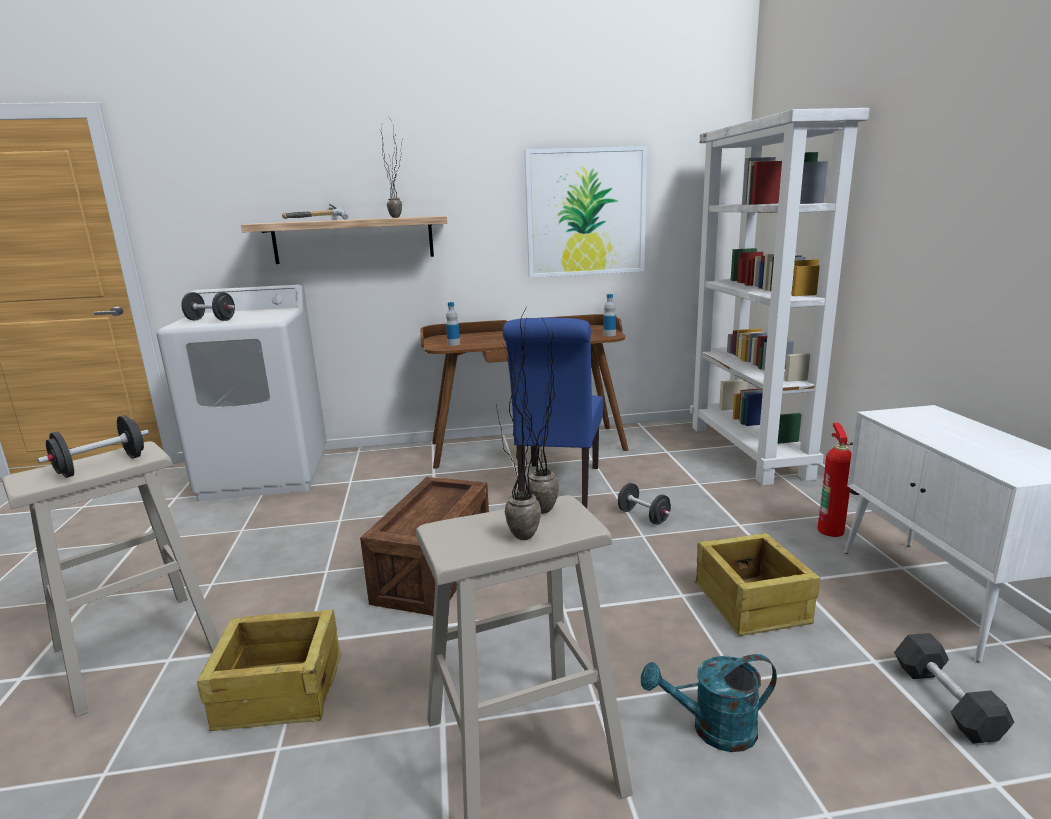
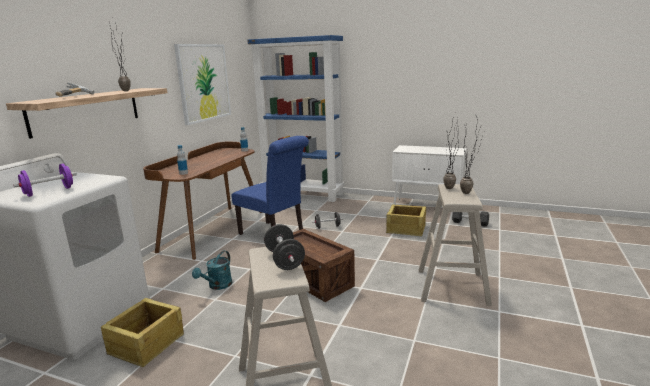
camera: 60 degrees left, 0 degrees up
black dumbbell [181,292,235,321] -> purple dumbbell [13,164,77,197]
crate [197,609,341,731] -> crate moved to [101,298,184,367]
turquoise watering can [641,654,777,752] -> turquoise watering can moved to [192,250,232,290]
white bookcase [690,108,870,485] -> blue bookcase [247,35,345,202]
fire extinguisher [817,423,860,537] -> none

